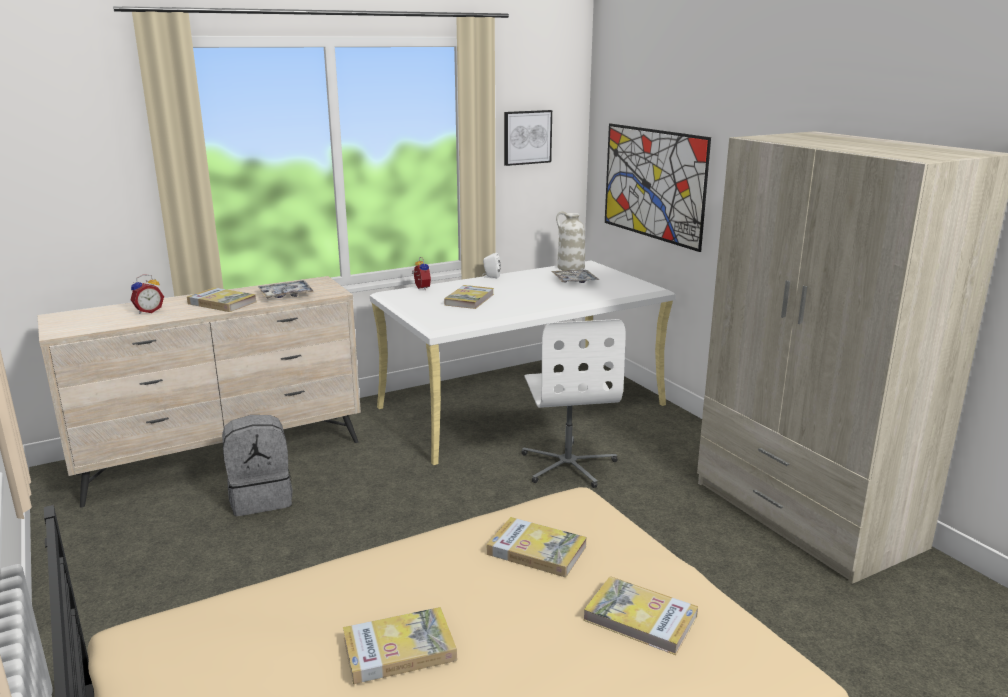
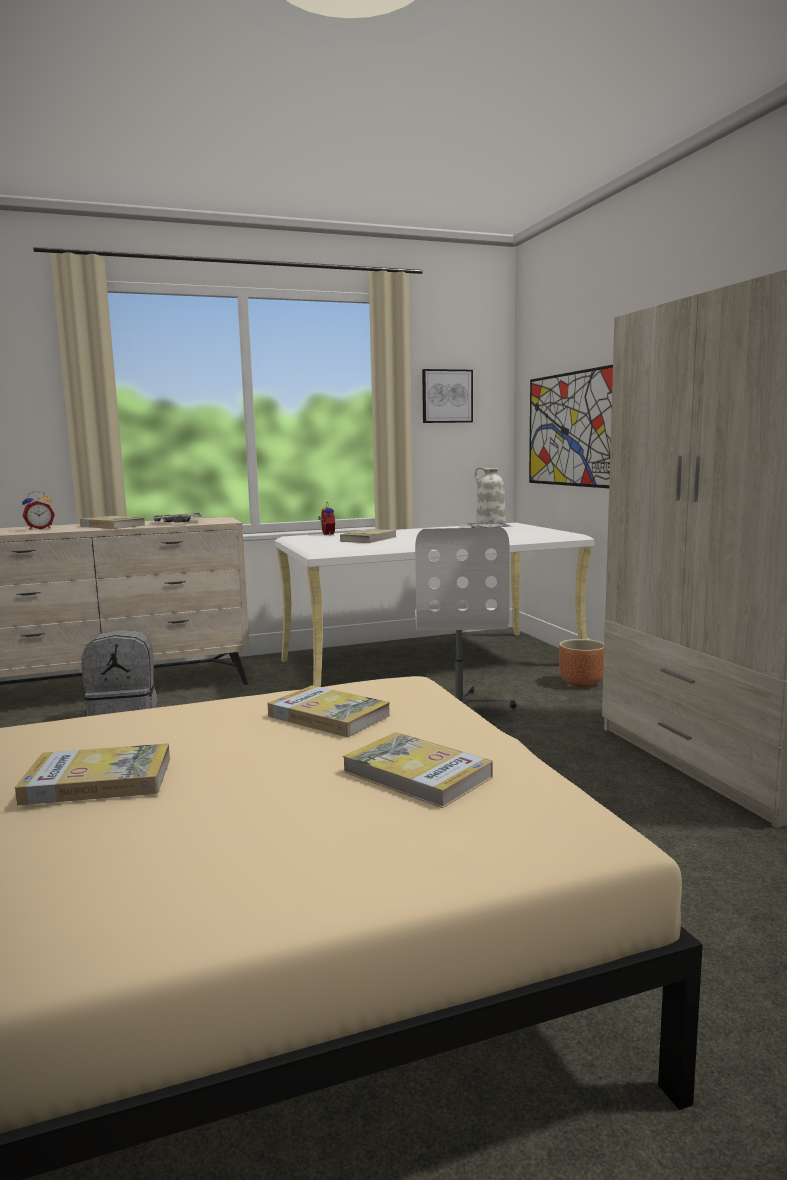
camera: 10 degrees right, 10 degrees down
white speaker [482,253,501,279] -> none
none -> brown planter [559,639,604,687]

